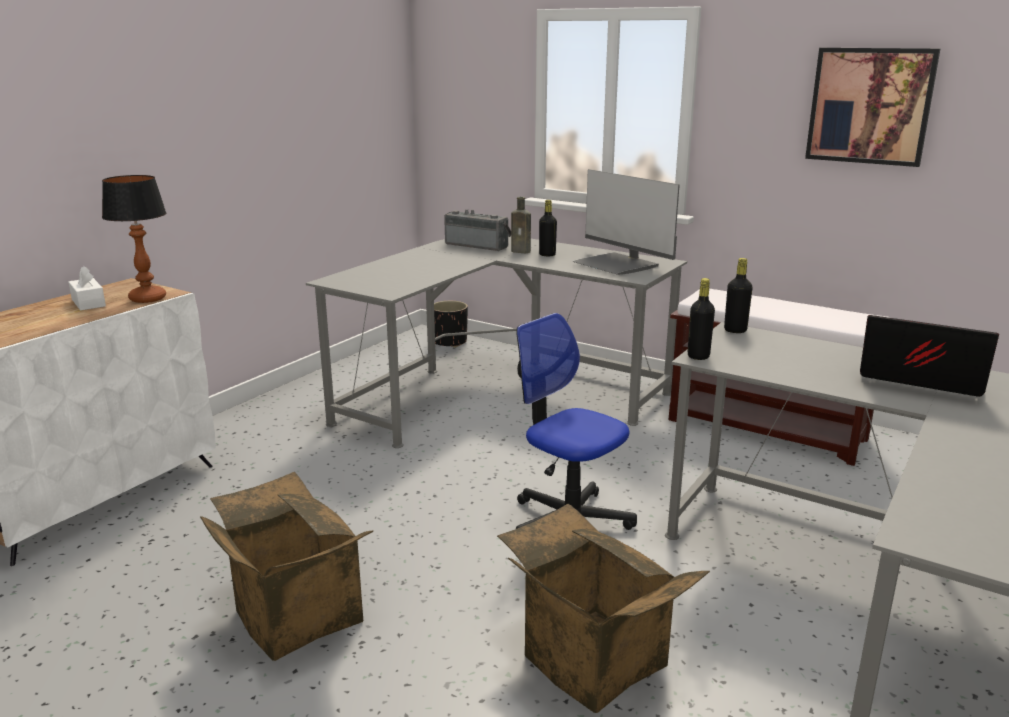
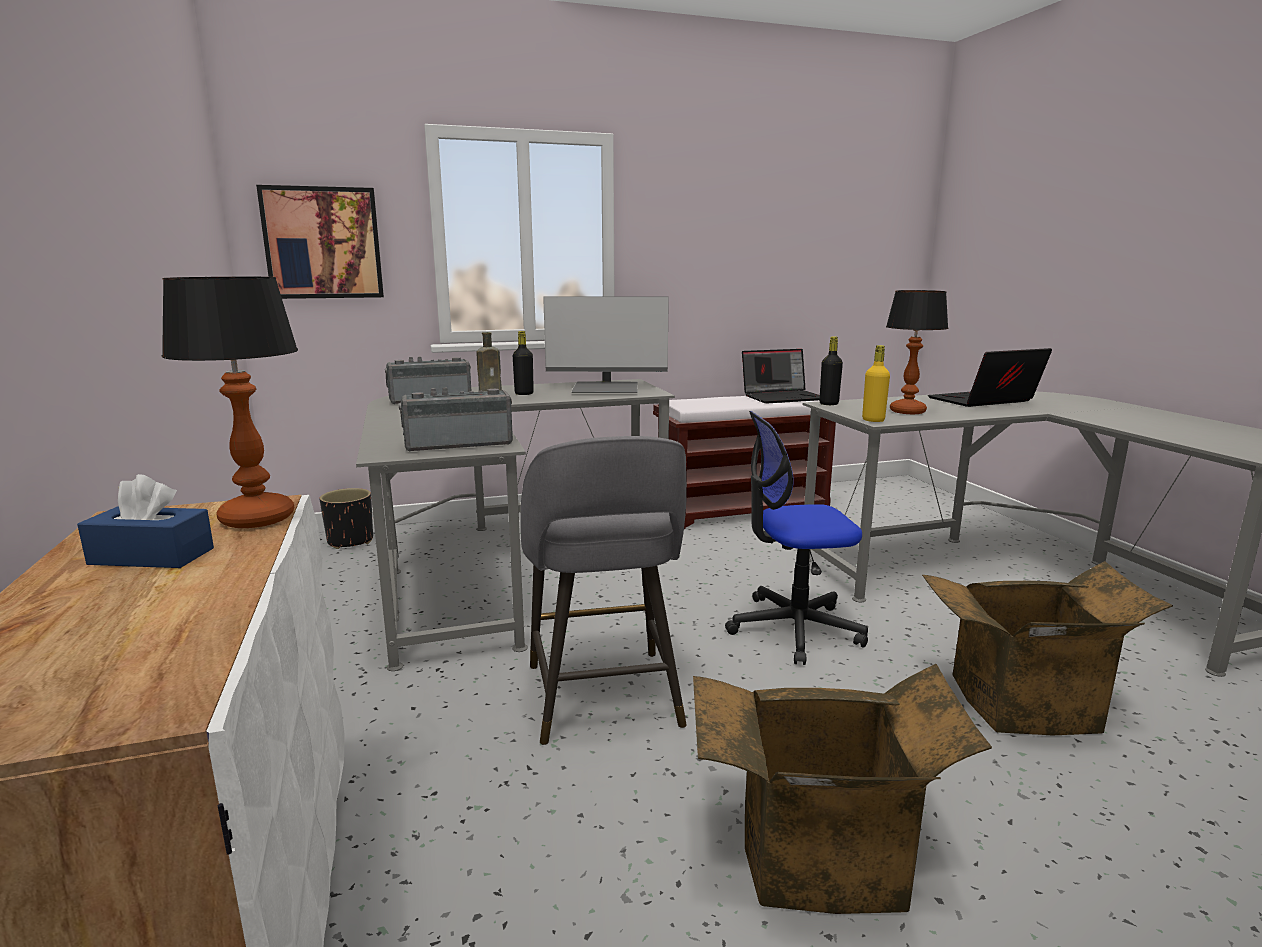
camera: 50 degrees left, 5 degrees down
white tissue box [69,266,106,311] -> blue tissue box [77,474,214,568]
black bottle [688,278,715,360] -> yellow bottle [862,345,890,422]
picture [805,48,940,167] -> picture moved to [256,185,384,299]
none -> radio [399,388,513,452]
none -> grey stool [520,436,687,745]
none -> laptop [742,349,820,404]
none -> table lamp [886,290,948,414]

